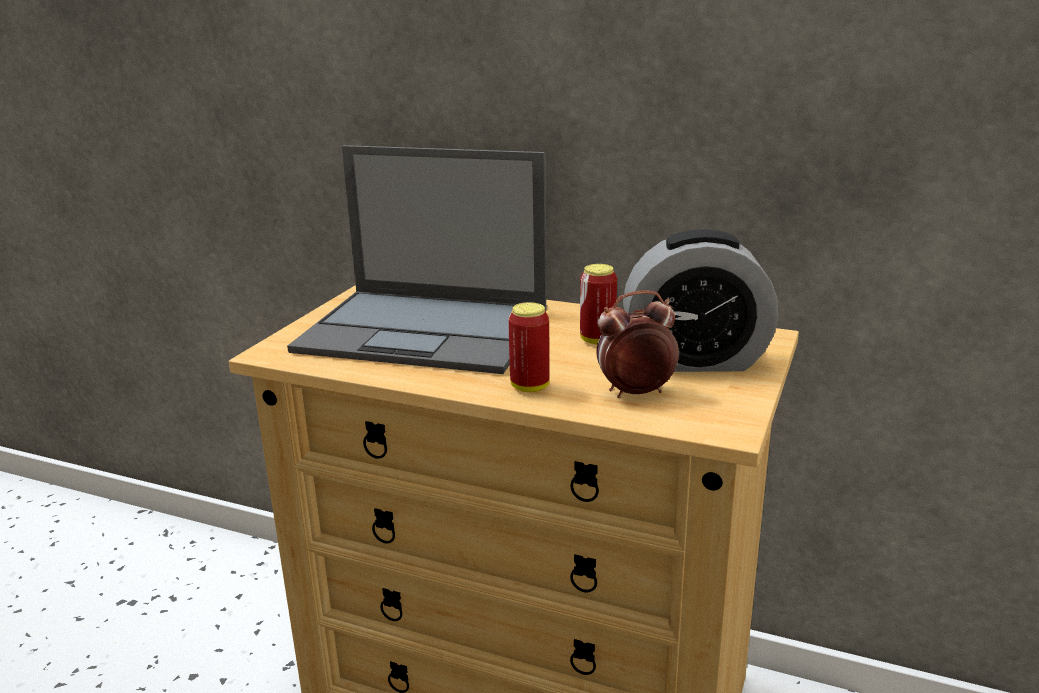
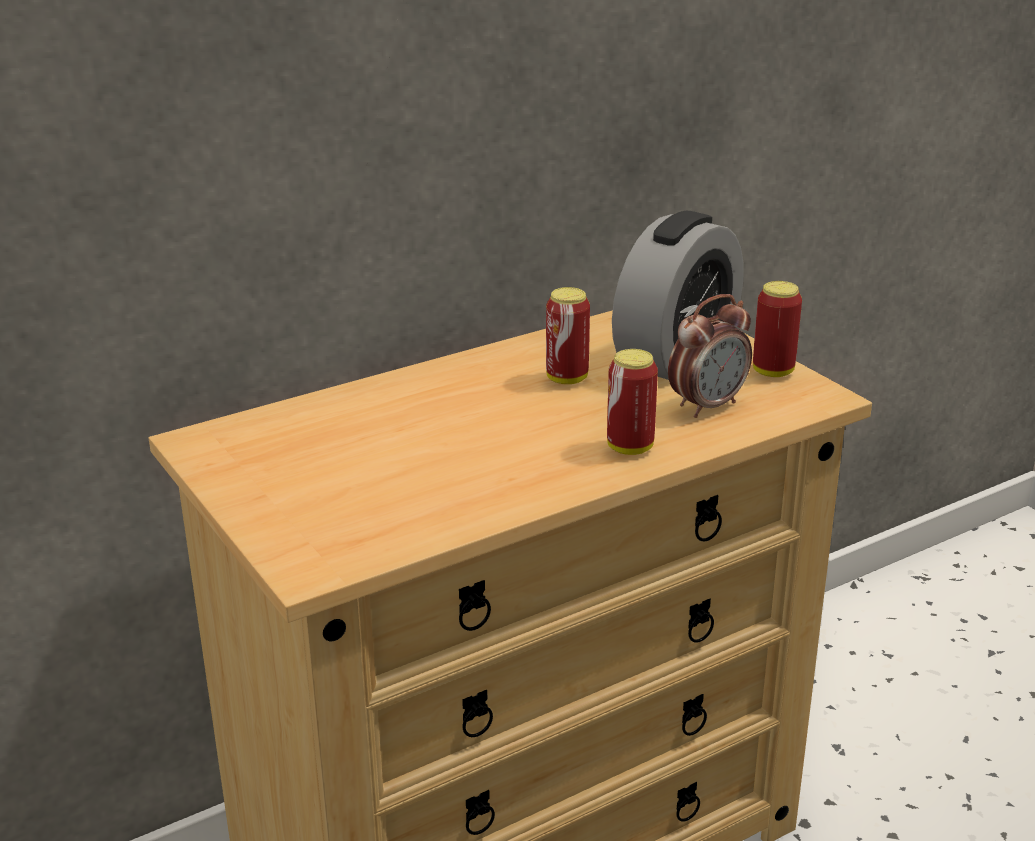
camera: 55 degrees left, 5 degrees up
laptop [287,145,547,374] -> none
alarm clock [597,290,679,398] -> alarm clock turned 150 degrees counterclockwise [668,294,752,418]
none -> can [753,281,802,377]

